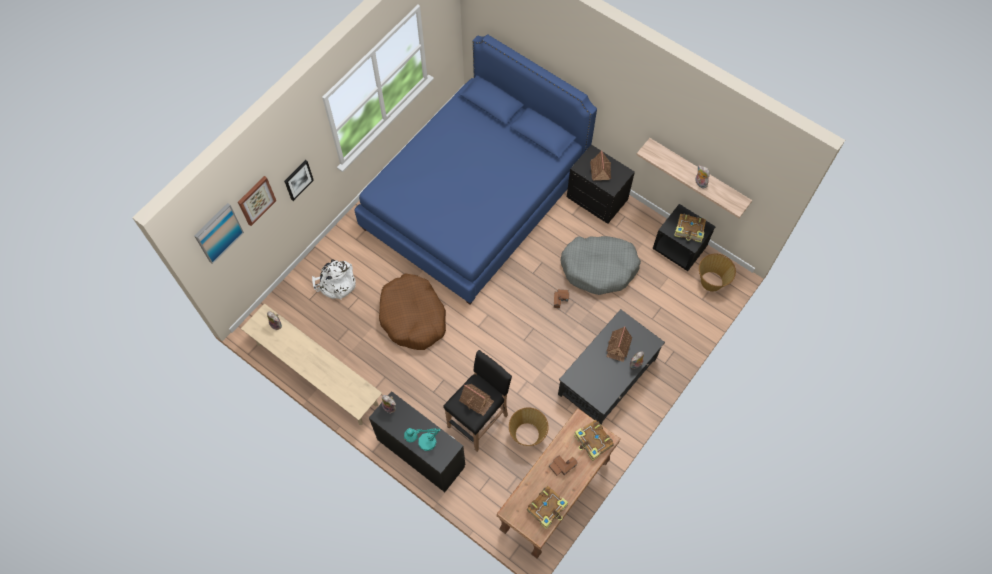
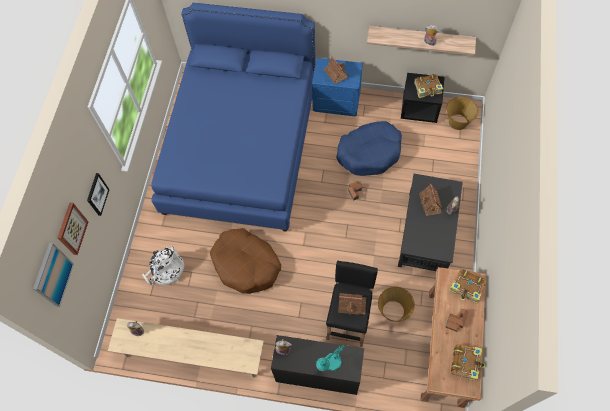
camera: 25 degrees left, 0 degrees up
grey dog bed [560,236,641,295] -> blue dog bed [336,121,402,176]
black nightstand [567,145,635,224] -> blue nightstand [312,58,363,117]

